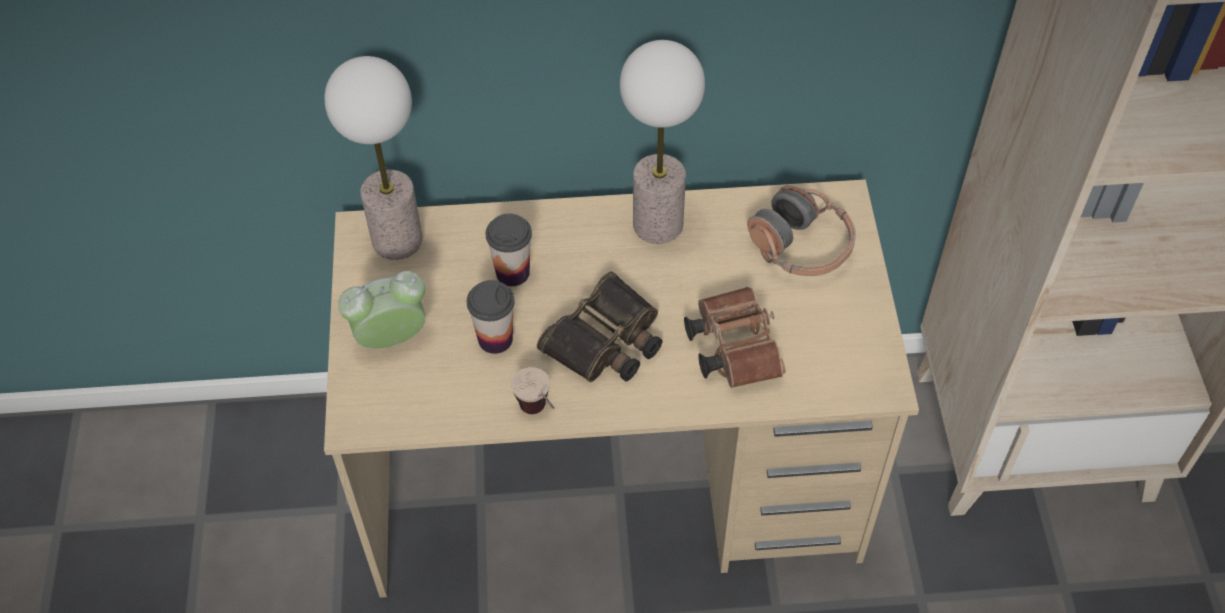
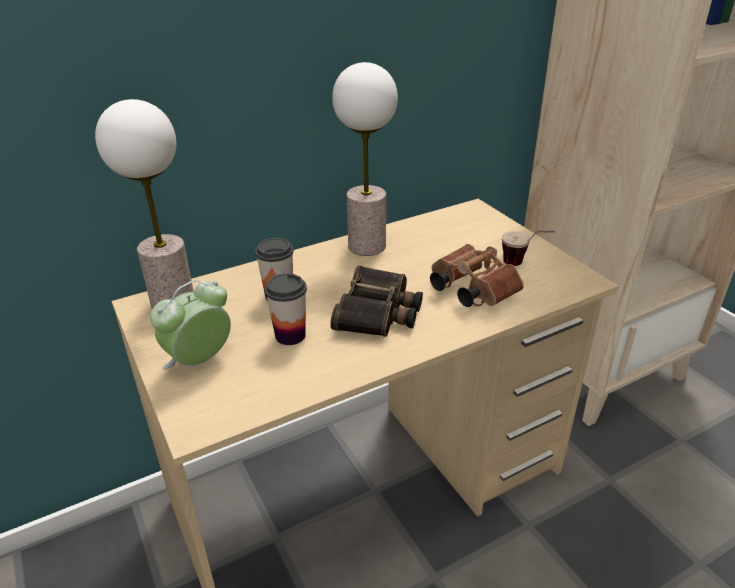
camera: 25 degrees left, 20 degrees down
cup [511,367,555,414] -> cup moved to [502,231,555,266]
headphones [747,185,856,276] -> none

